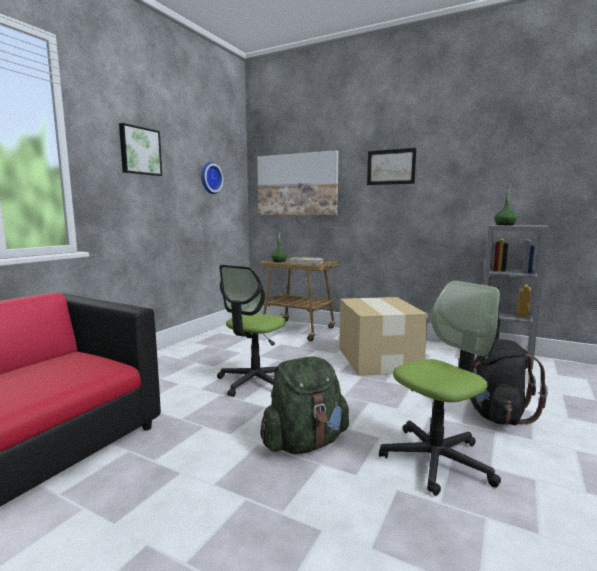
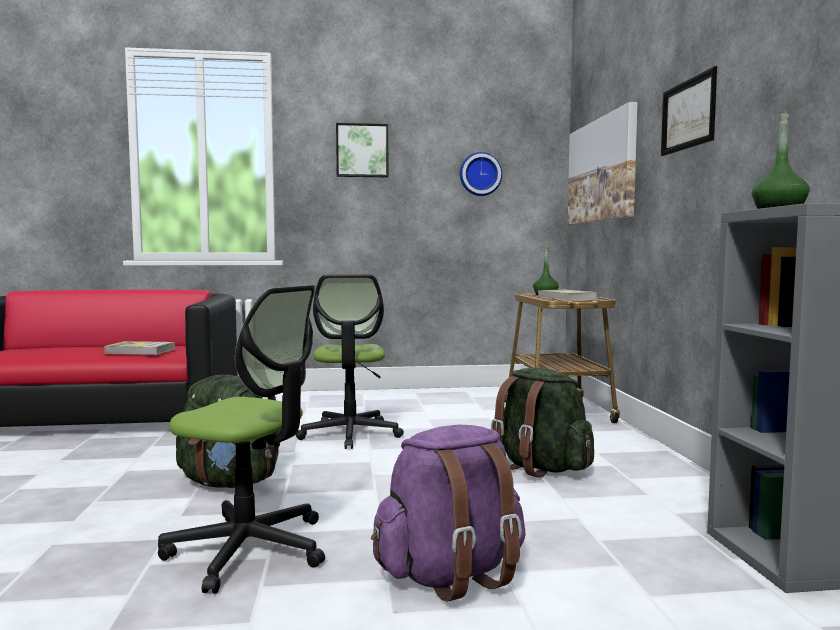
camera: 55 degrees right, 5 degrees down
office chair [217,265,286,397] -> office chair turned 90 degrees counterclockwise [296,274,404,449]
cardboard box [339,297,428,376] -> green backpack [491,368,594,478]
black backpack [470,339,548,425] -> purple backpack [371,425,526,602]
none -> book [104,341,175,355]

